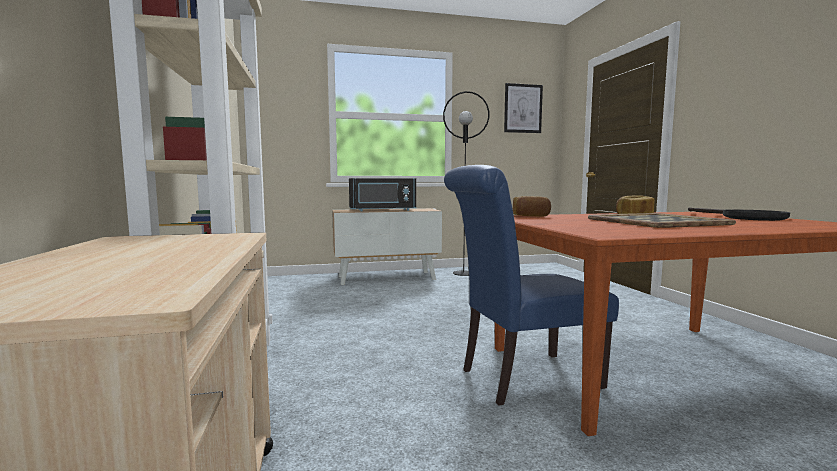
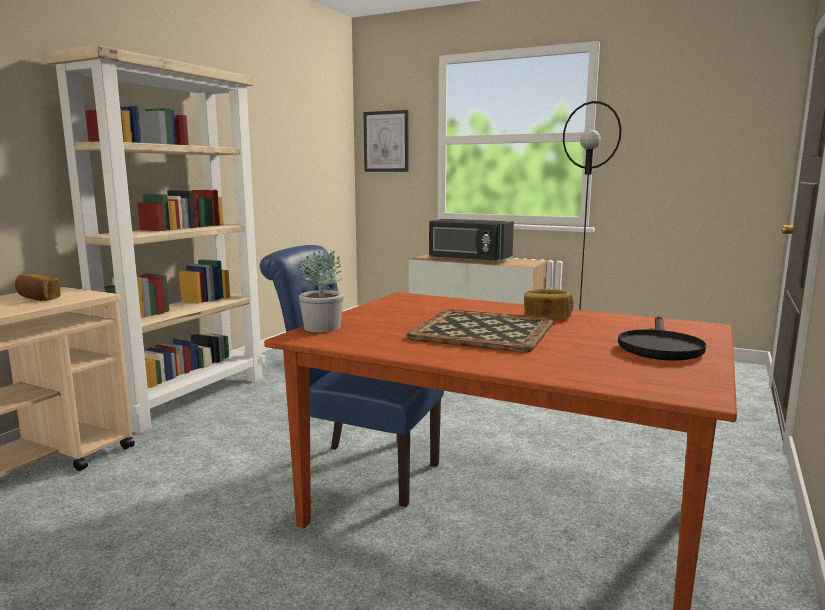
camera: 40 degrees right, 5 degrees up
picture [504,83,543,133] -> picture moved to [364,110,409,172]
bread [513,196,551,217] -> bread moved to [15,274,61,301]
none -> potted plant [299,249,344,332]

